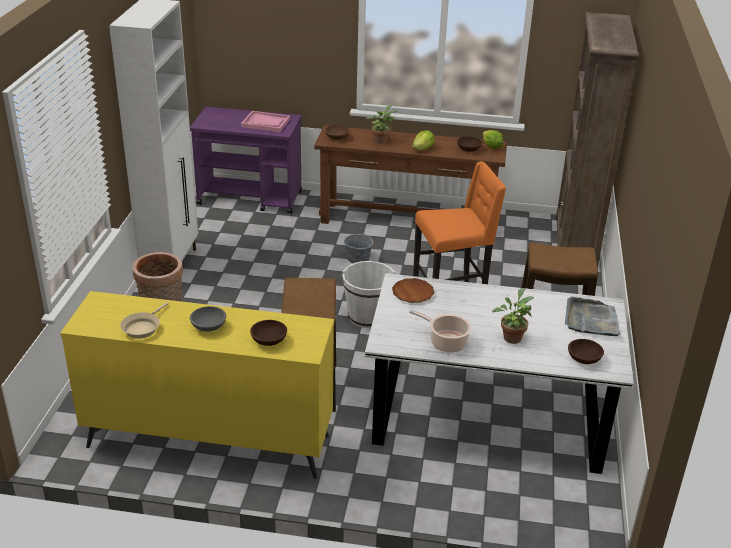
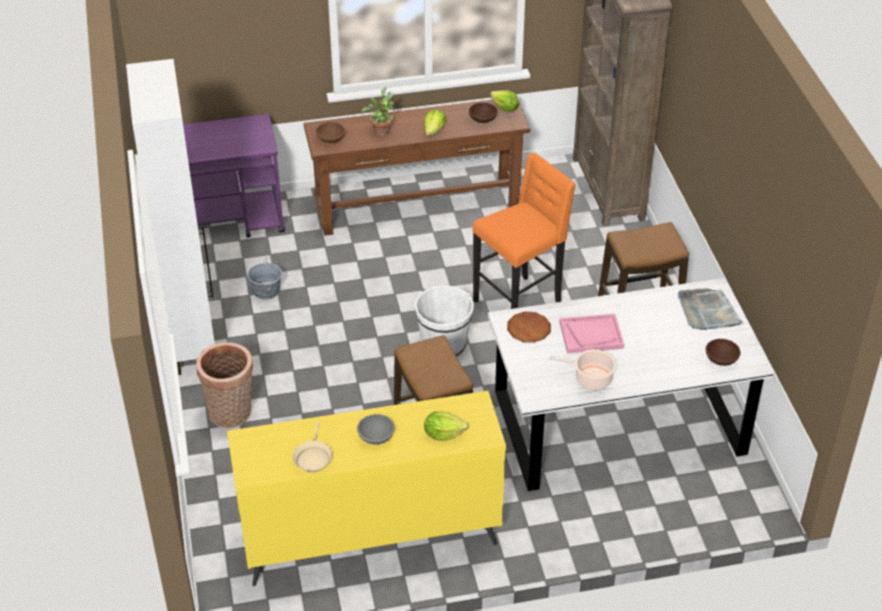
camera: 20 degrees left, 10 degrees up
pink tray [241,111,290,132] -> pink tray moved to [560,314,624,353]
brown bowl [250,320,287,346] -> lettuce [424,411,468,441]
grey bucket [344,227,373,263] -> grey bucket moved to [247,257,282,299]
potted plant [492,288,534,344] -> none

